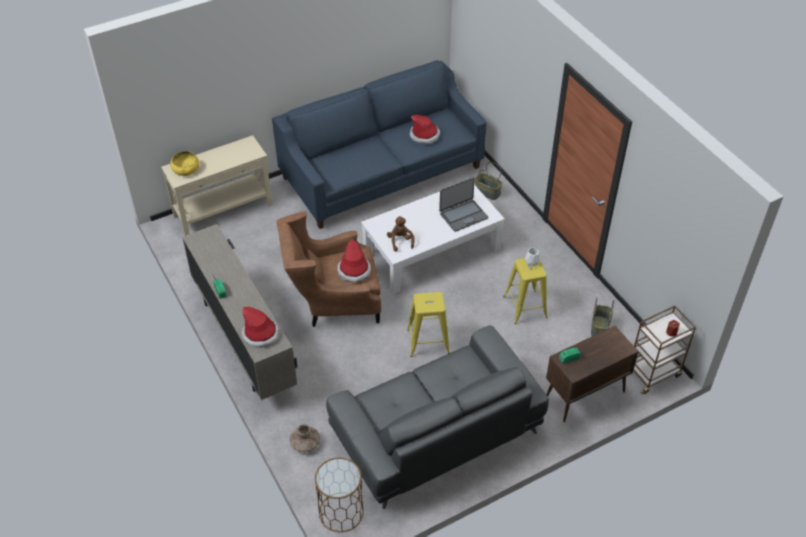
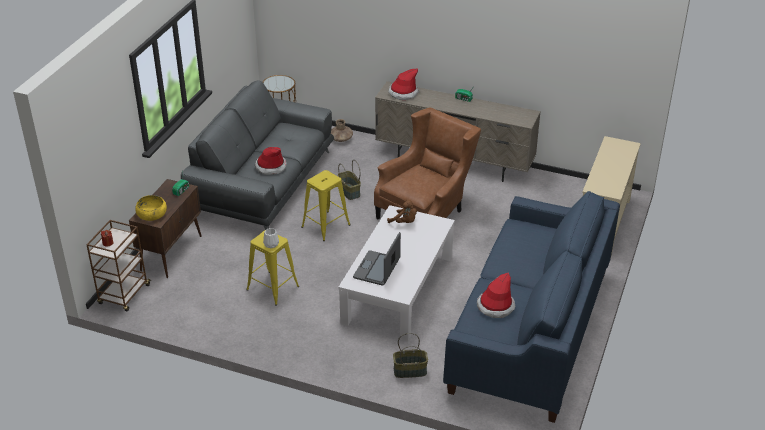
camera: 140 degrees right, 10 degrees down
yellow bowl [170,151,199,176] -> yellow bowl moved to [135,195,167,221]
hat [337,239,371,282] -> hat moved to [255,147,287,175]
basket [591,297,614,336] -> basket moved to [338,159,361,200]

